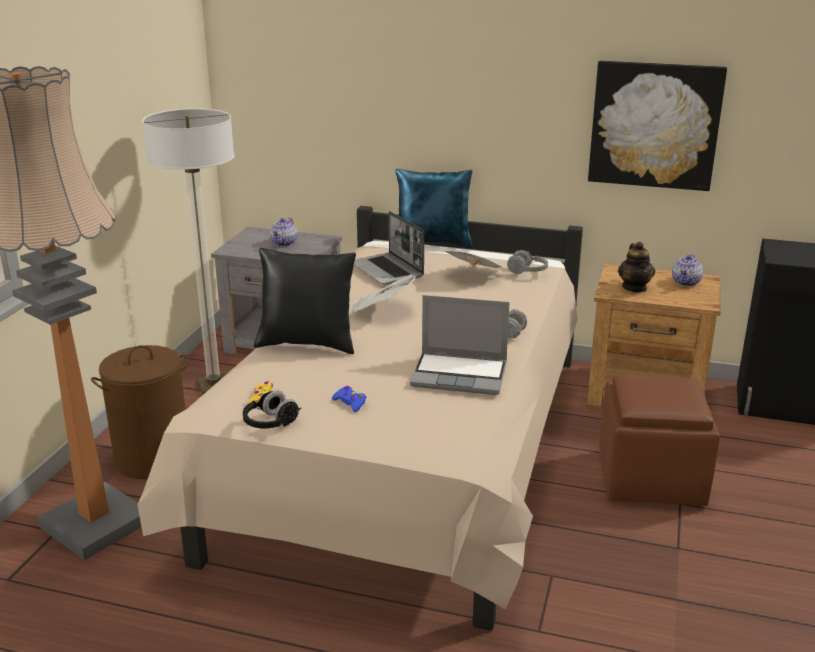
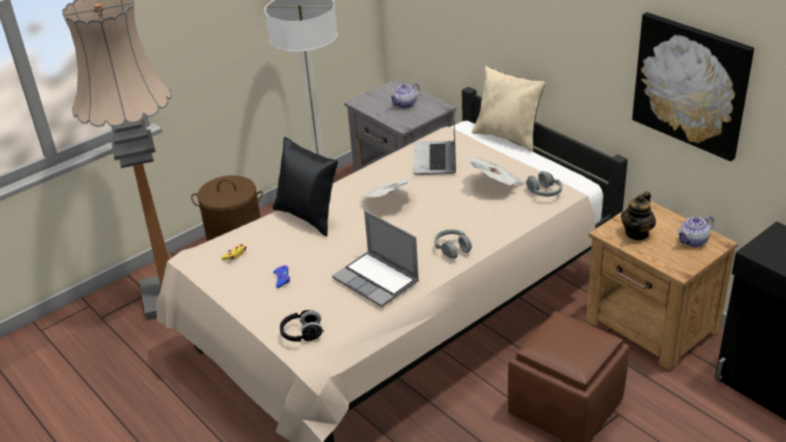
camera: 35 degrees right, 10 degrees up
black headphones [243,391,301,428] -> black headphones moved to [280,310,324,342]
blue pillow [396,169,473,248] -> beige pillow [472,66,546,152]

